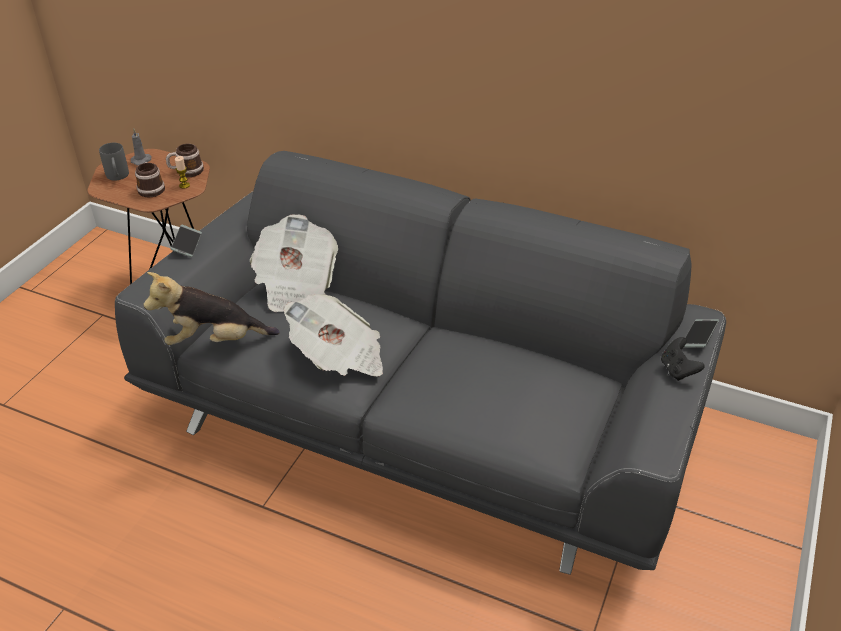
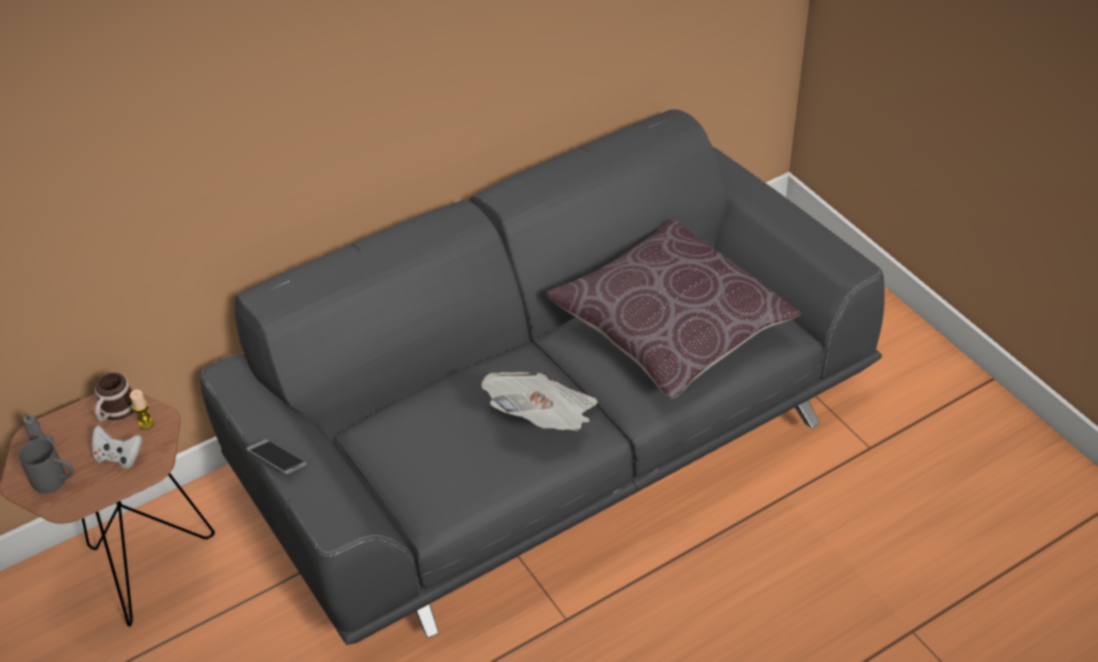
camera: 55 degrees left, 5 degrees up
mug [135,162,165,198] -> white game controller [92,426,142,468]
plush toy [144,272,279,345] -> none
newspaper [250,214,338,312] -> none
black game controller [661,337,705,381] -> none
phone [684,319,719,348] -> none
none -> brown pillow [546,218,801,399]

